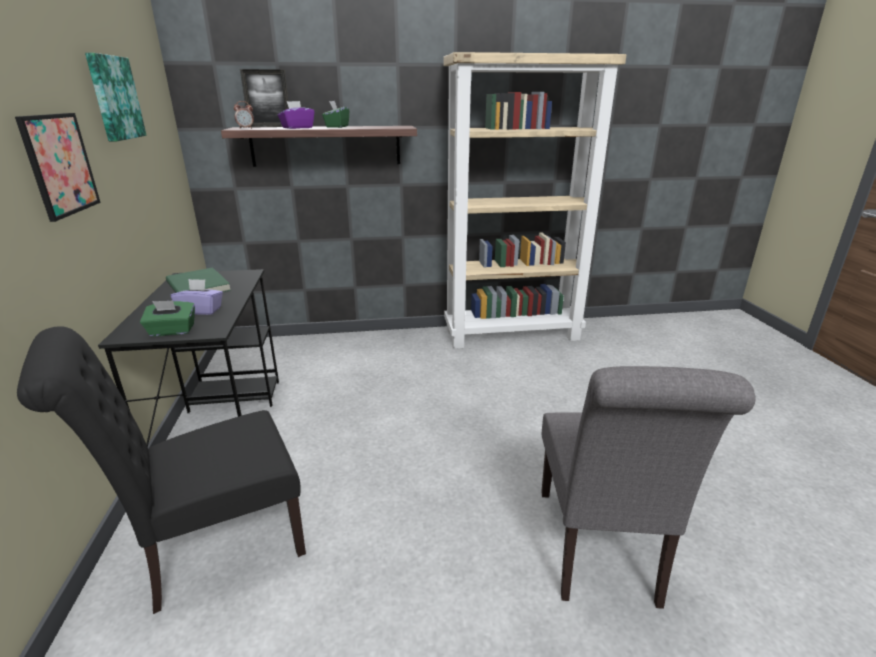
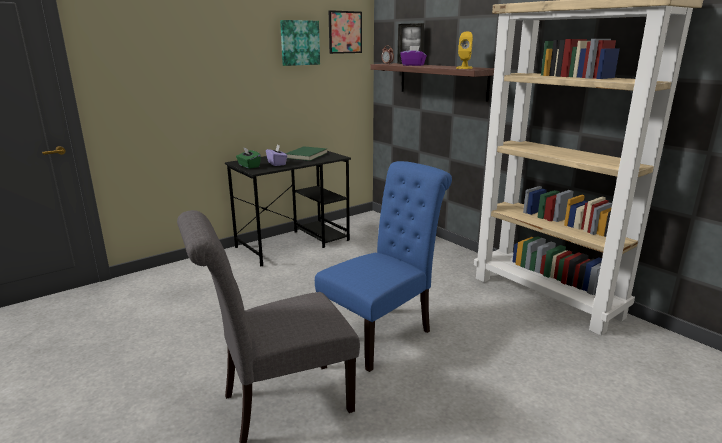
camera: 60 degrees right, 5 degrees down
picture [15,113,101,222] -> picture moved to [329,10,362,54]
black chair [17,326,306,614] -> none
green tissue box [322,101,349,128] -> none
none -> blue chair [315,161,452,372]
none -> yellow speaker [456,31,473,69]

